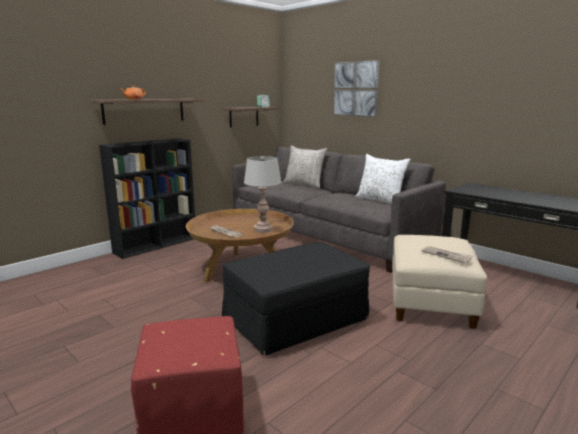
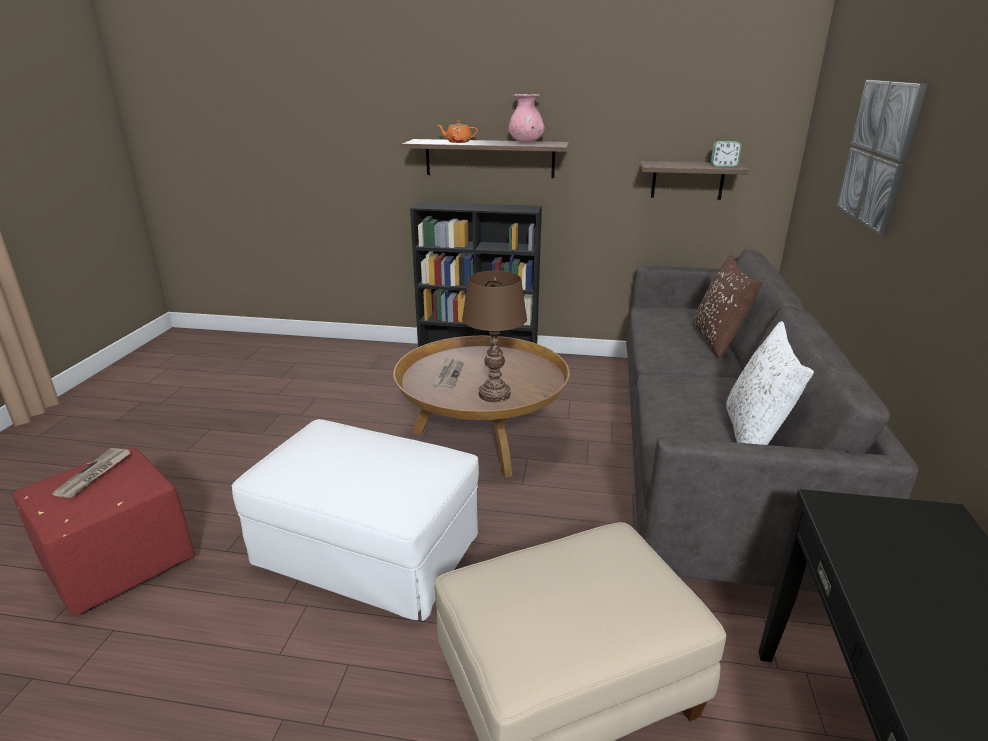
camera: 55 degrees right, 10 degrees up
black ottoman [222,242,370,356] -> white ottoman [232,419,479,621]
grey table lamp [244,156,281,233] -> brown table lamp [462,271,527,402]
grey pillow [283,145,327,188] -> brown pillow [693,254,763,358]
newspaper [421,246,474,263] -> newspaper moved to [52,448,130,498]
none -> pink vase [508,94,545,143]

